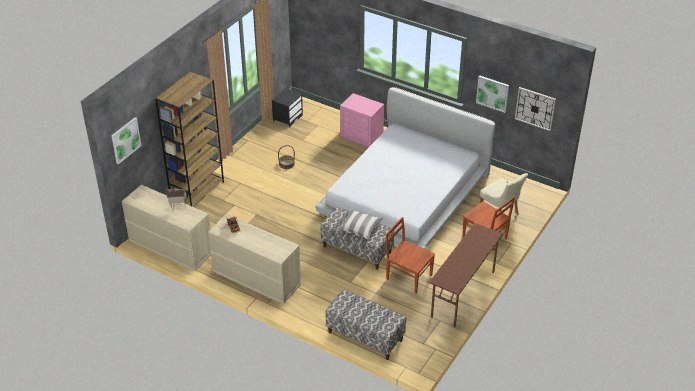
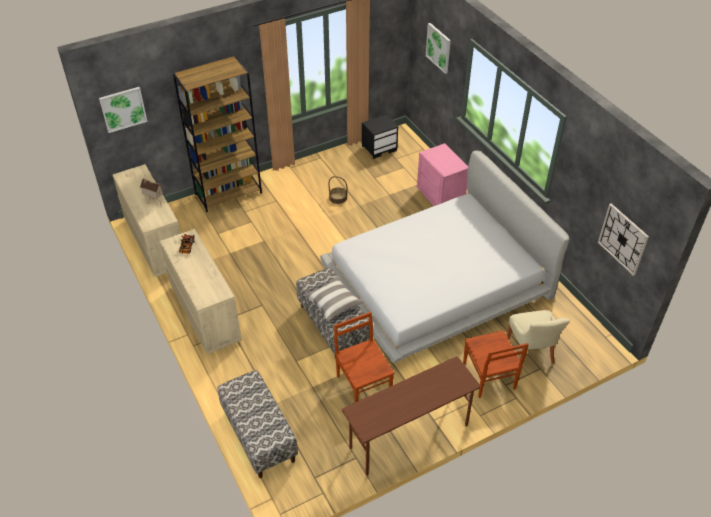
camera: 30 degrees right, 5 degrees up
picture [476,75,509,113] -> picture moved to [426,23,451,74]

